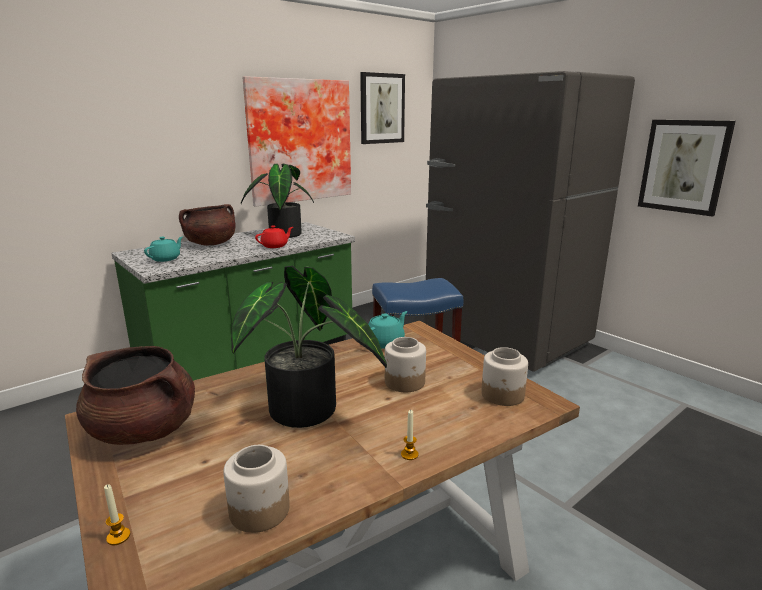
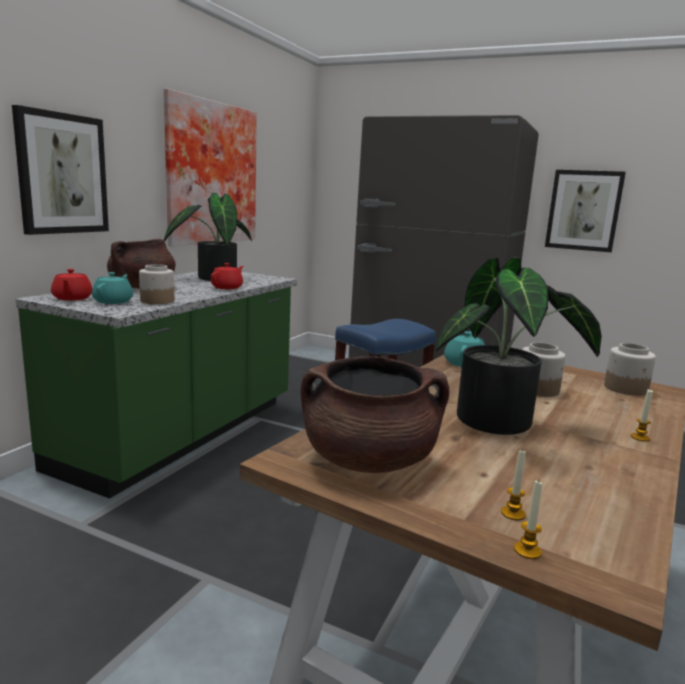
camera: 25 degrees left, 5 degrees down
jar [223,445,290,533] -> jar moved to [139,264,174,304]
picture [360,72,405,144] -> picture moved to [12,105,109,235]
none -> red teapot [51,269,93,301]
none -> candle [501,449,526,521]

